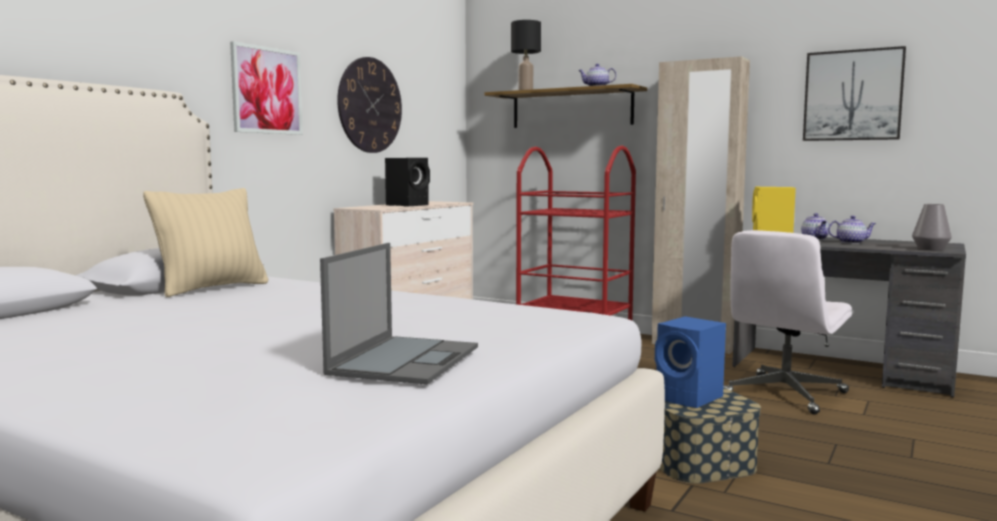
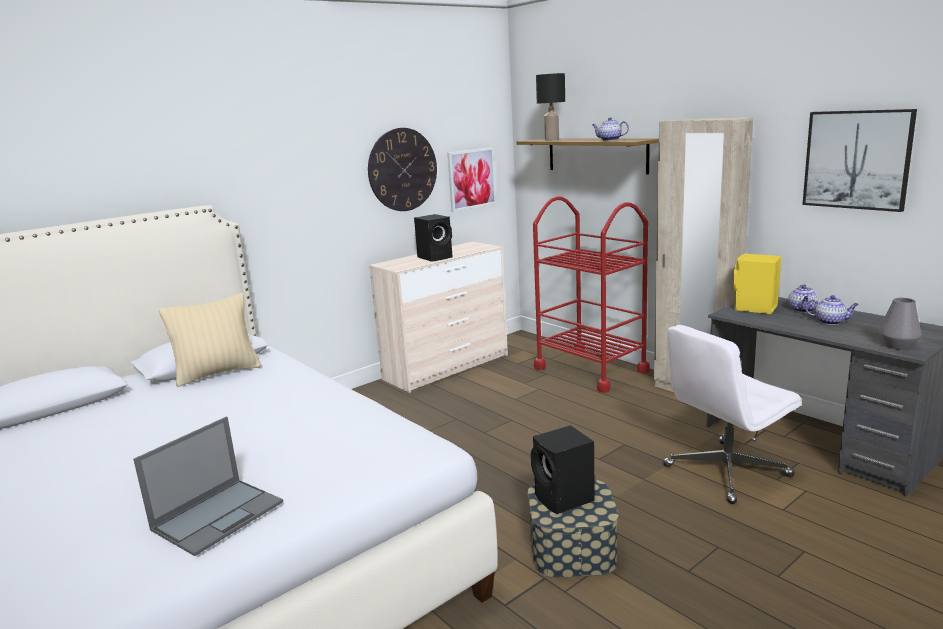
camera: 20 degrees right, 10 degrees up
picture [230,41,303,135] -> picture moved to [448,147,497,212]
blue speaker [655,316,726,408] -> black speaker [531,425,595,514]

